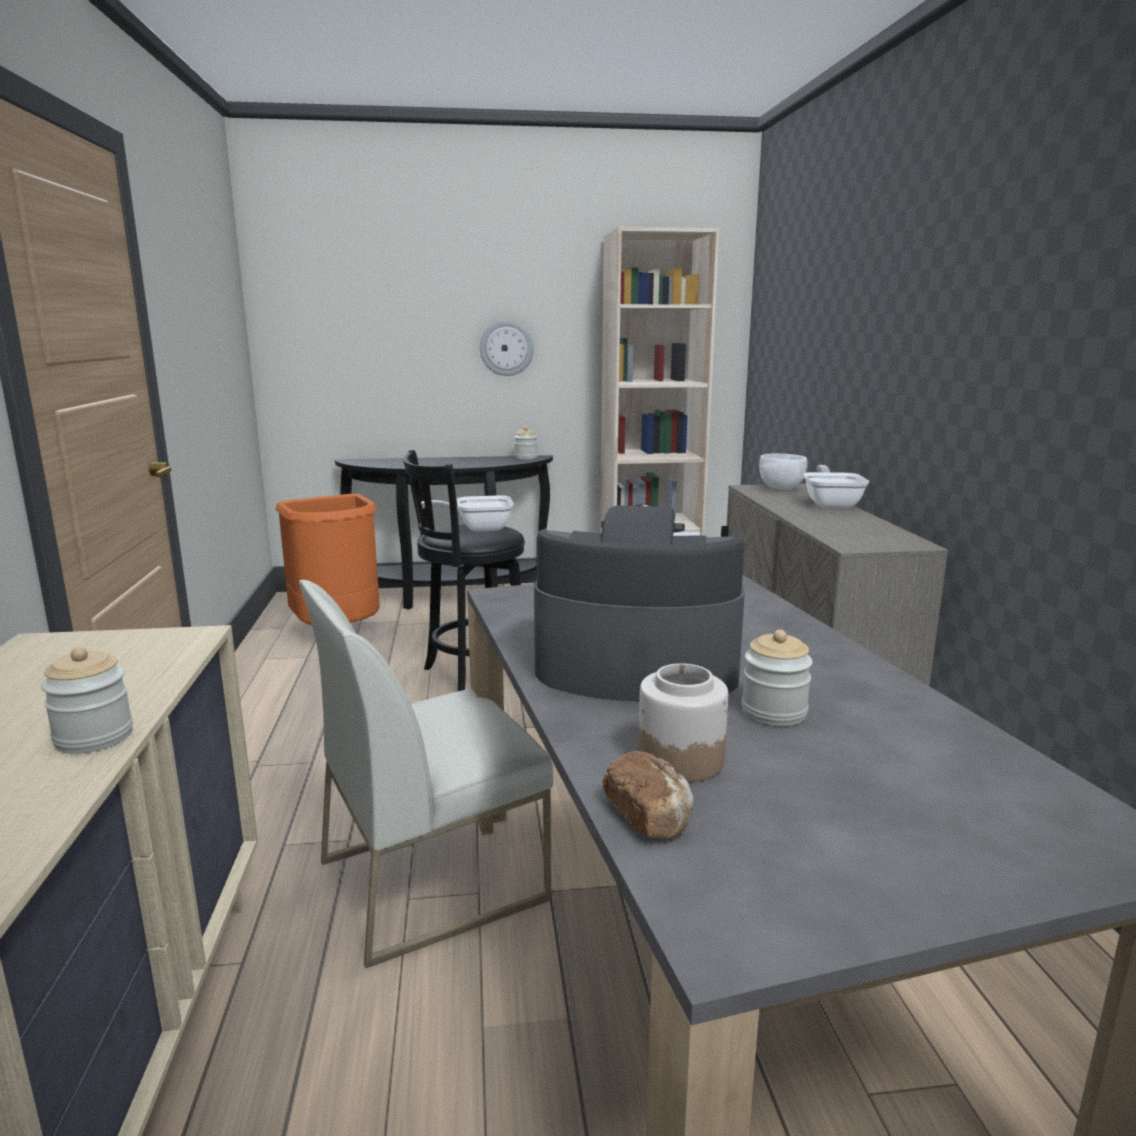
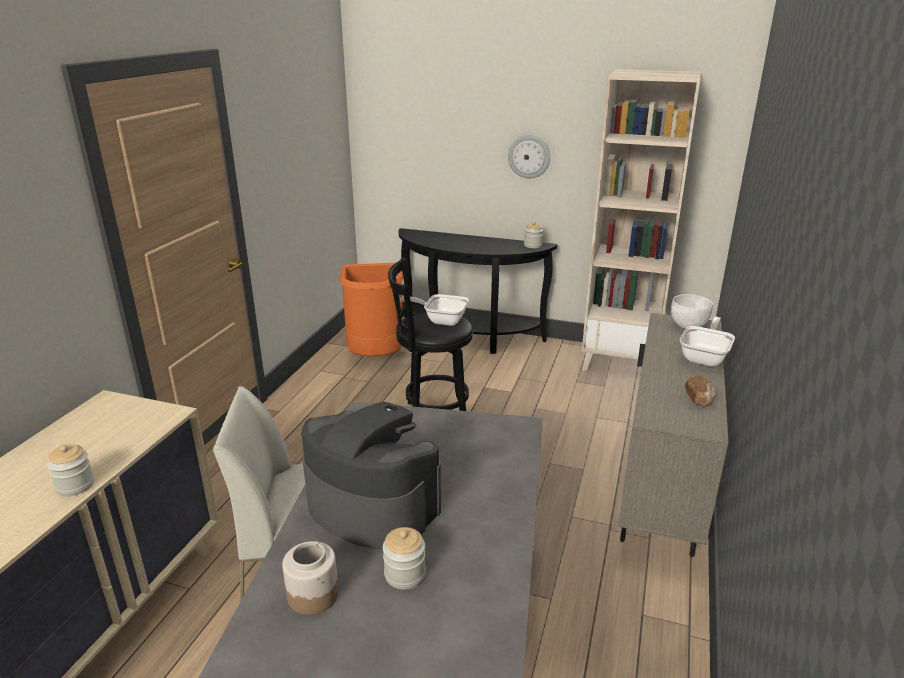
camera: 25 degrees right, 10 degrees up
bread [603,751,694,839] -> bread moved to [685,375,716,406]

